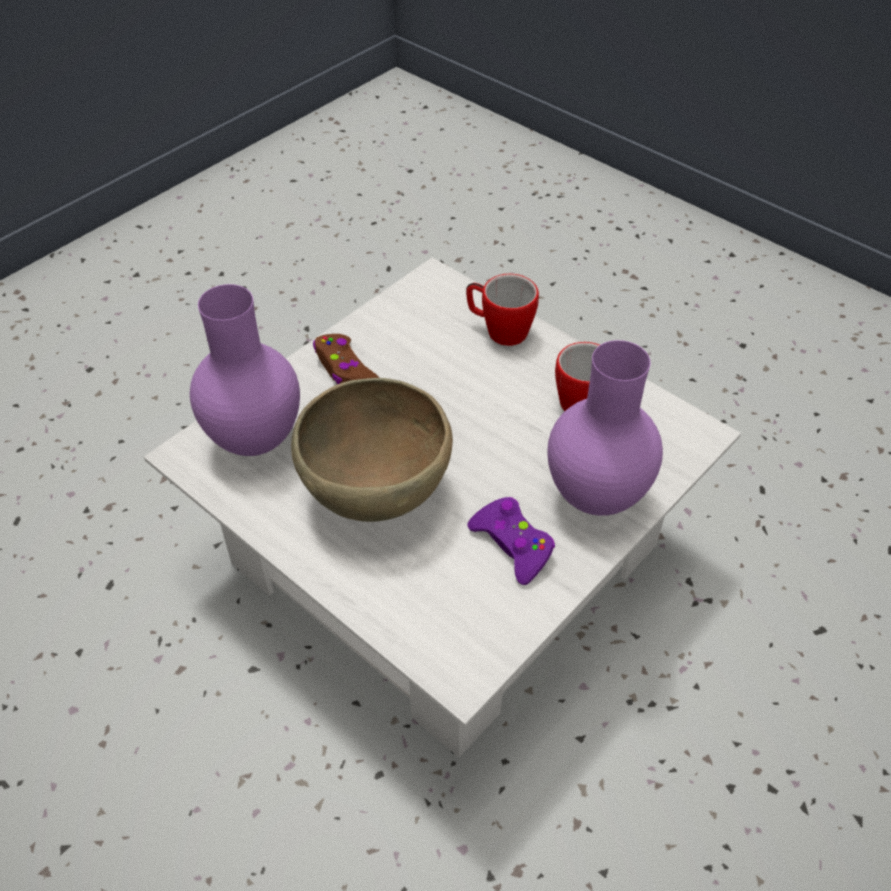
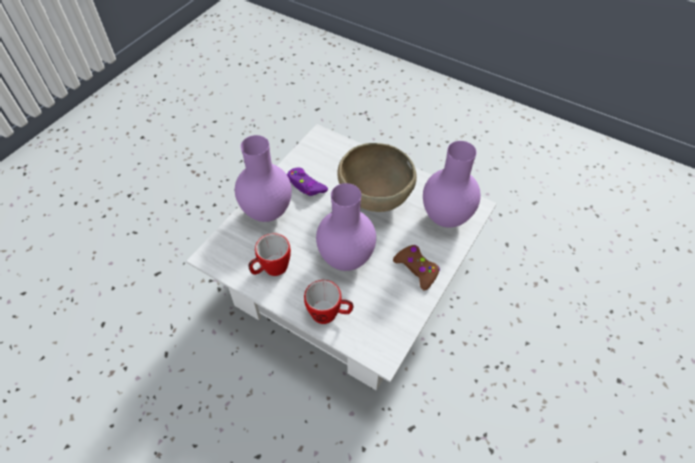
camera: 170 degrees right, 5 degrees up
none -> purple vase [316,183,376,271]

